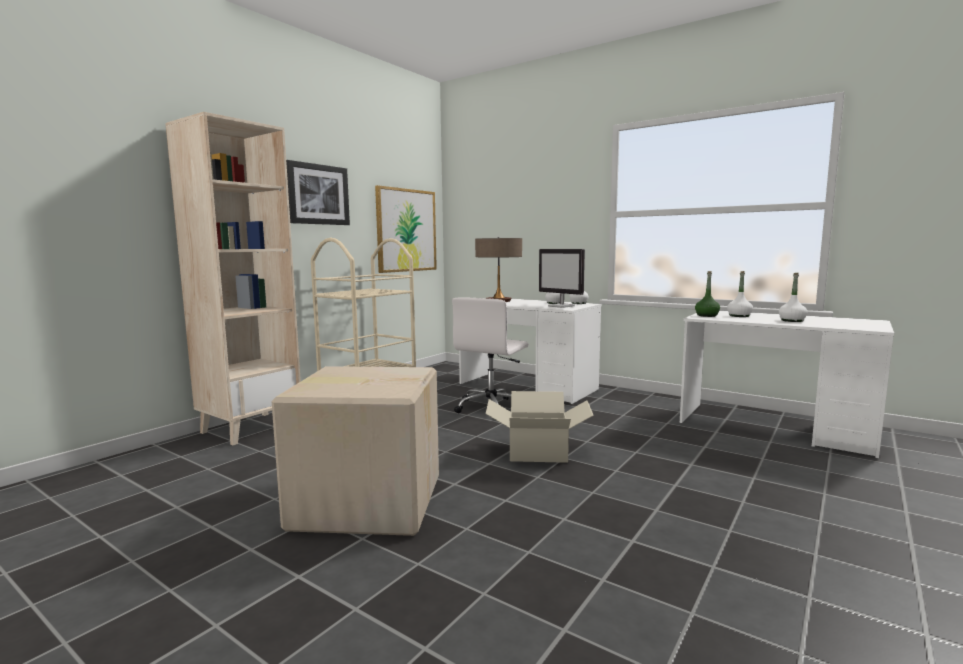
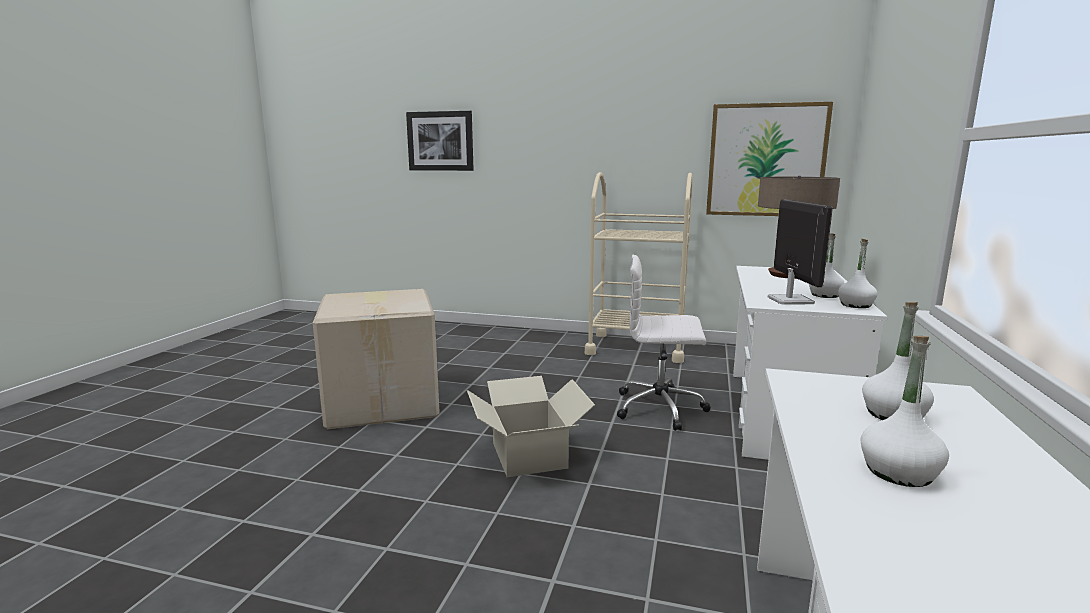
camera: 70 degrees right, 5 degrees up
beige bookcase [165,112,301,445] -> none
picture [286,160,350,225] -> picture moved to [406,111,474,171]
monitor [539,249,585,308] -> monitor turned 150 degrees clockwise [768,199,833,305]
green bottle [695,271,720,317] -> none

